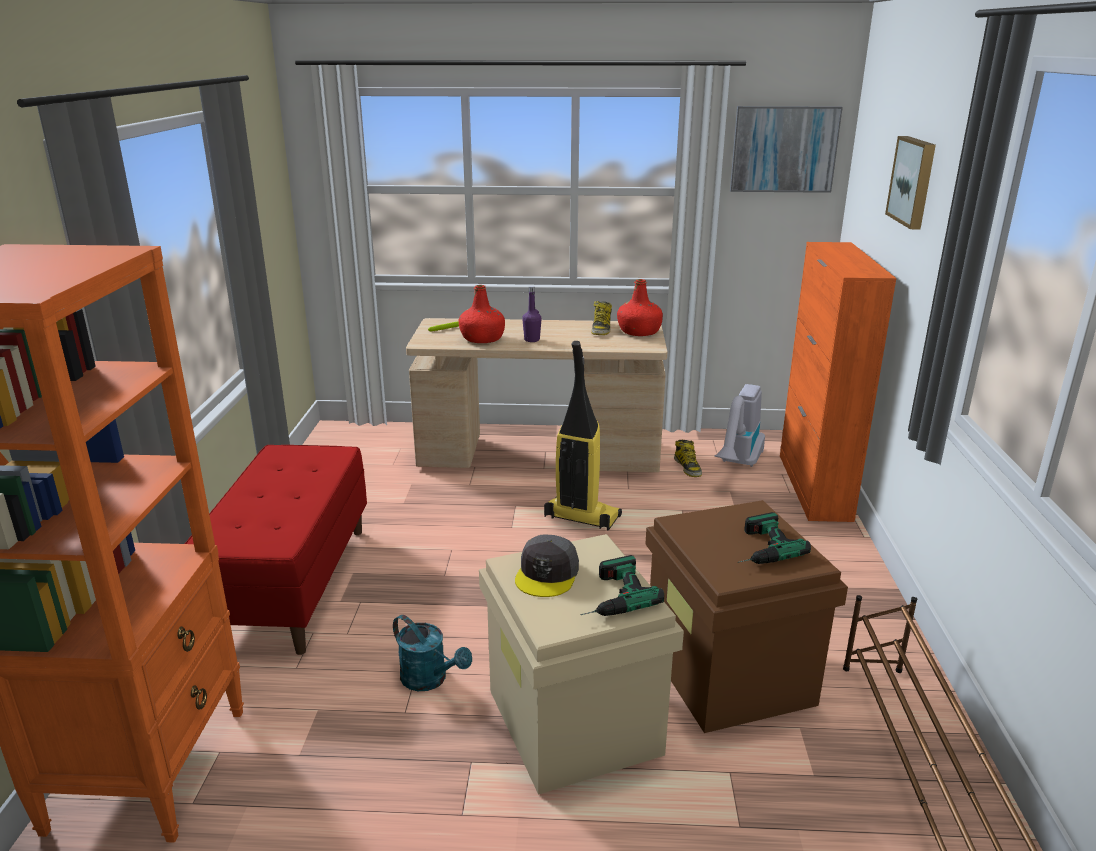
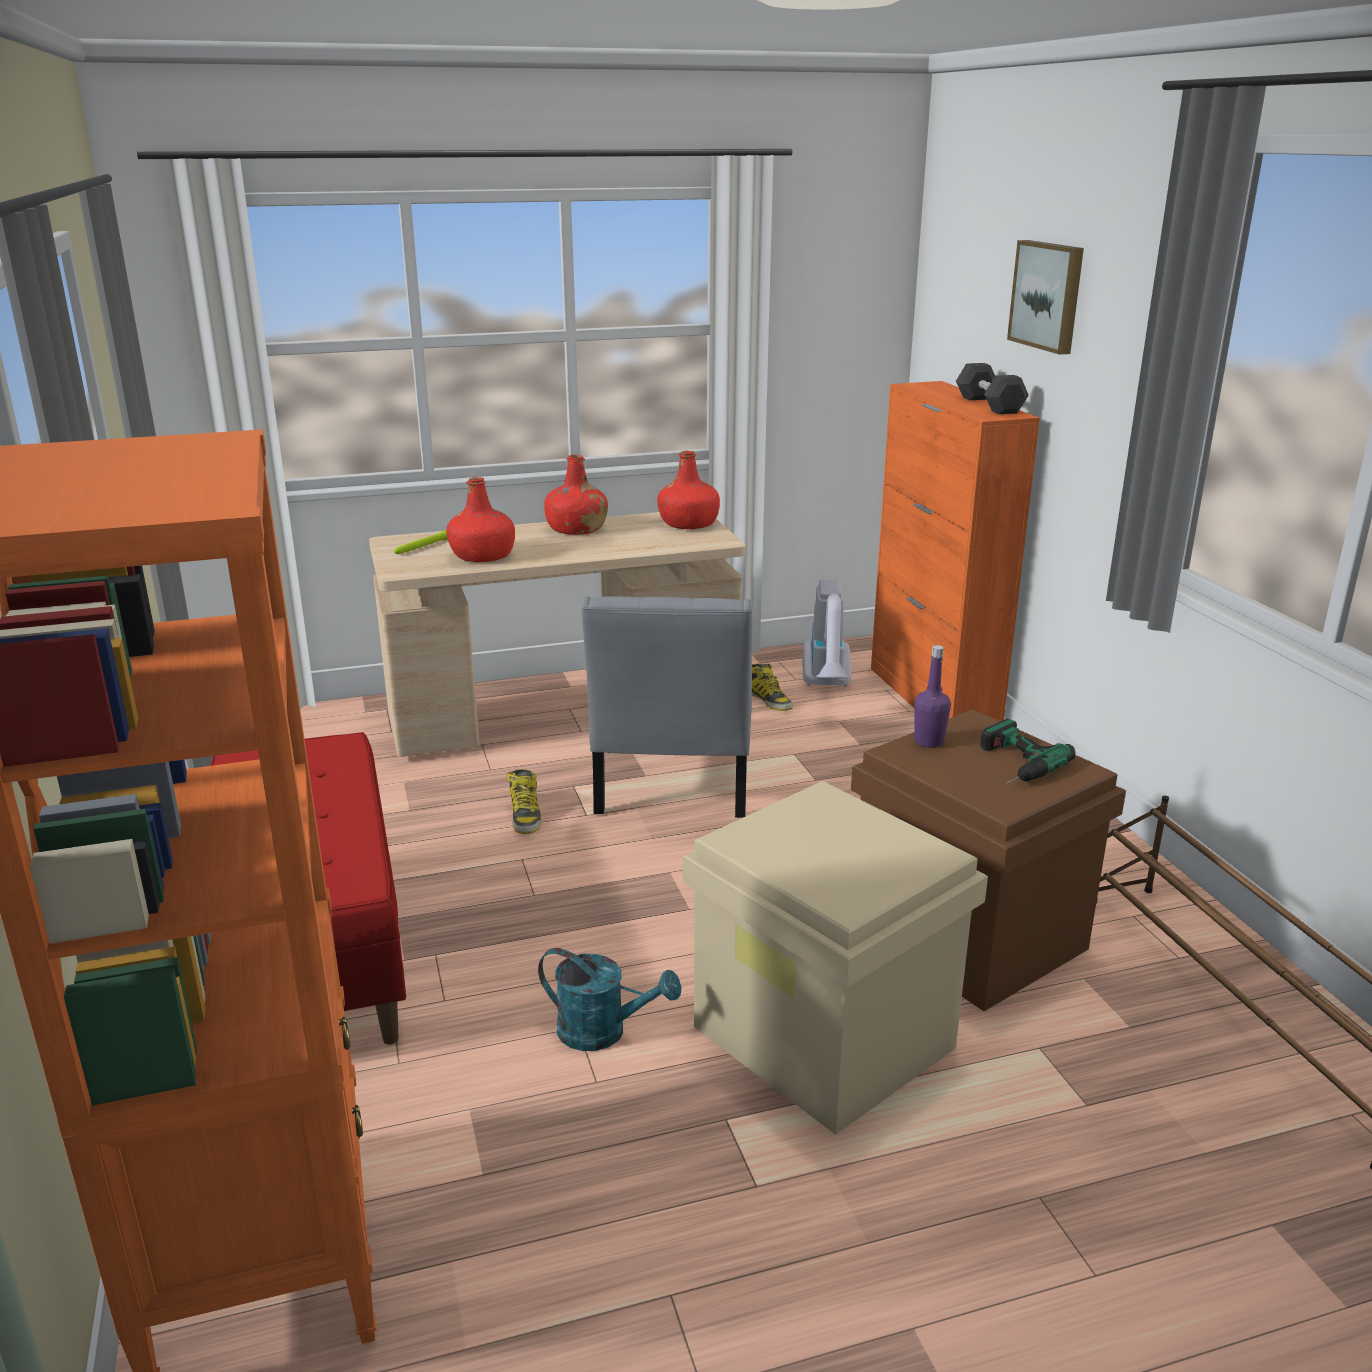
camera: 20 degrees left, 0 degrees up
grey cap [515,535,579,597] -> none
purple bottle [522,286,541,342] -> purple bottle moved to [914,645,951,748]
vacuum cleaner [544,341,622,531] -> grey chair [581,596,753,818]
power drill [581,555,664,616] -> none
boot [591,301,612,335] -> boot moved to [507,769,542,834]
picture [730,106,843,193] -> none
none -> red bottle [544,455,608,535]
none -> black dumbbell [956,363,1029,414]

